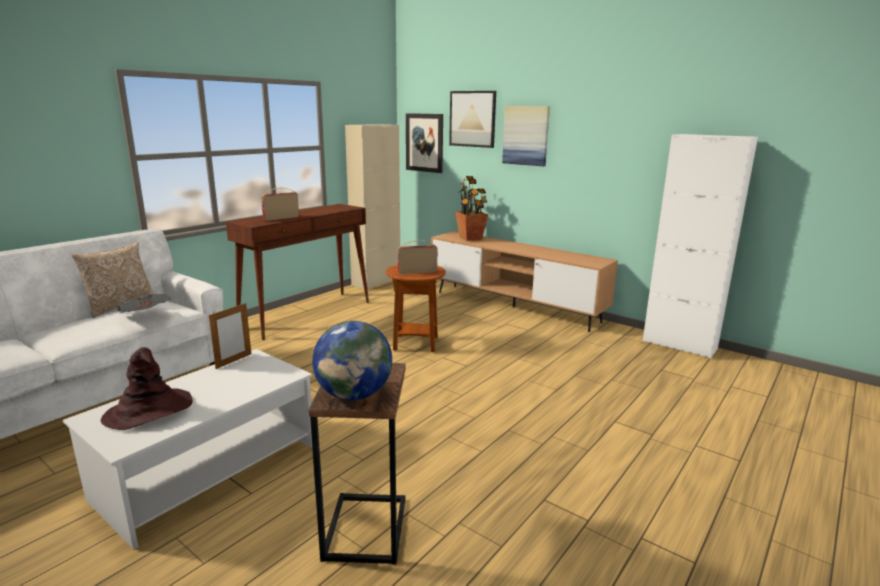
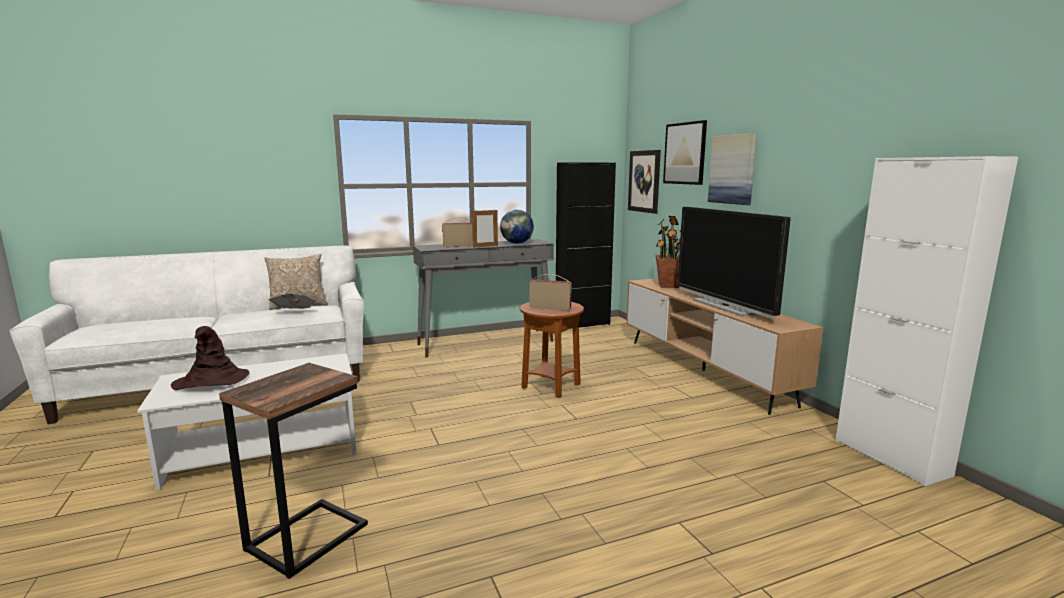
camera: 30 degrees right, 5 degrees down
picture frame [209,303,251,369] -> picture frame moved to [472,210,498,248]
brown console table [226,204,369,340] -> grey console table [413,239,554,358]
globe [312,321,392,400] -> globe moved to [500,210,534,244]
beige cabinet [345,124,400,290] -> black cabinet [556,162,616,329]
none -> television [677,207,791,319]

